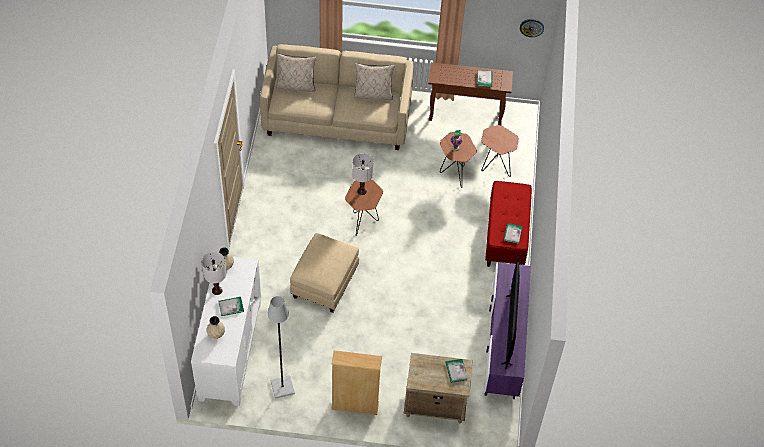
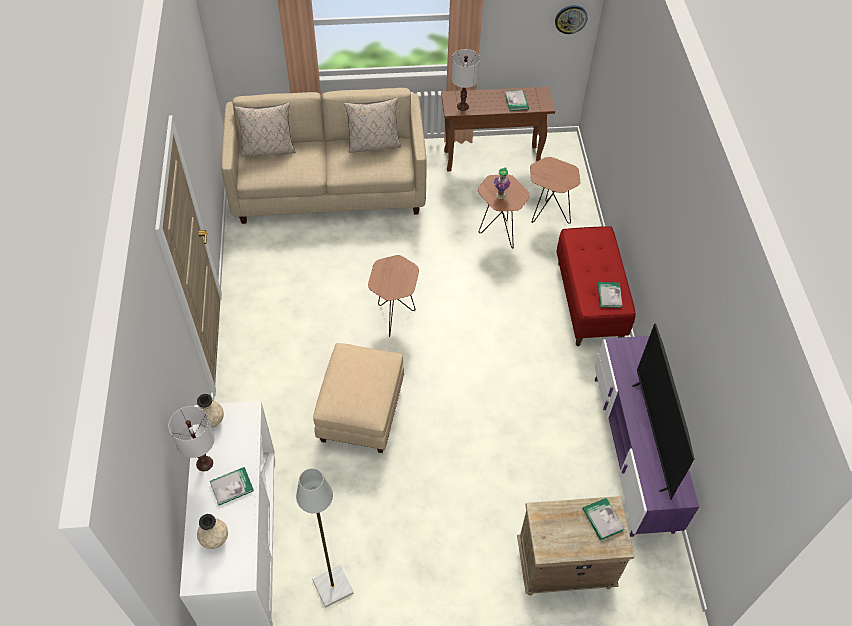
camera: 10 degrees left, 0 degrees up
beige bookcase [331,350,382,415] -> none
white table lamp [352,153,374,195] -> white table lamp moved to [451,49,480,111]

